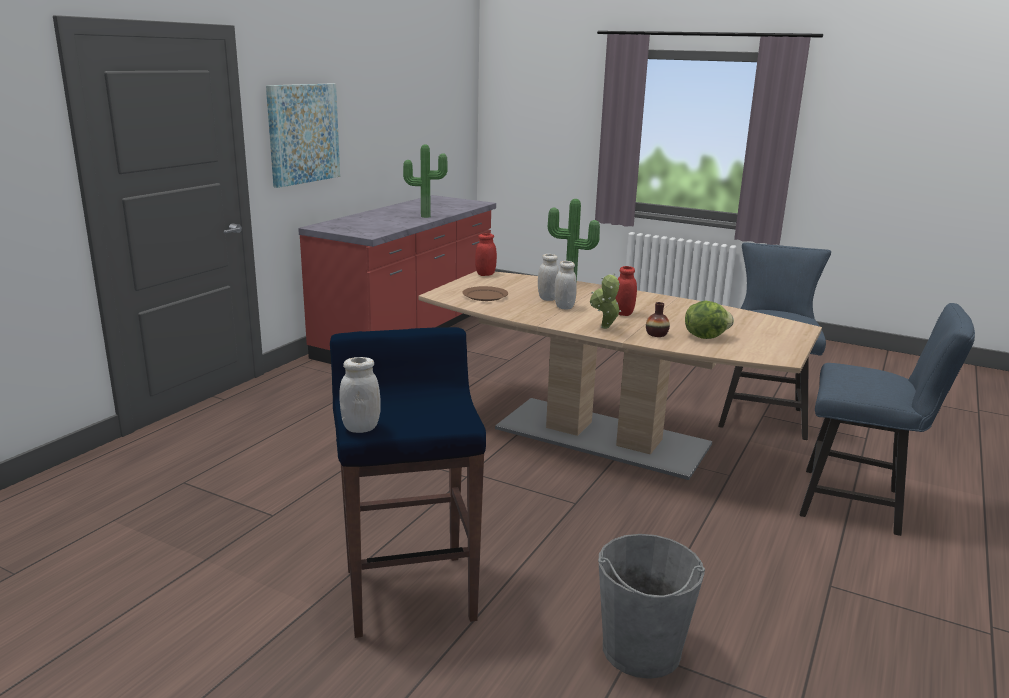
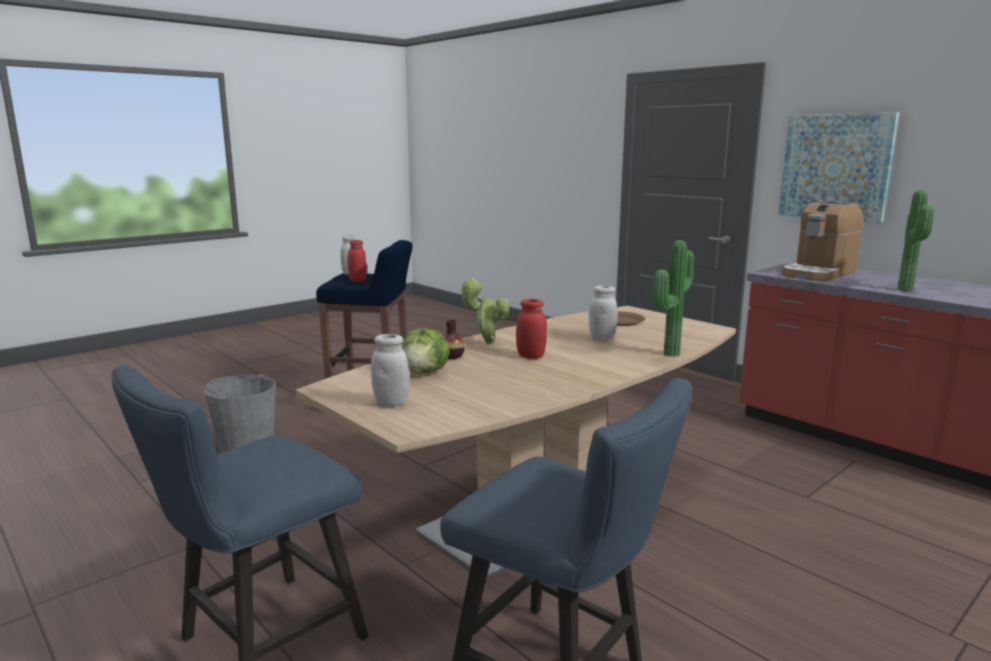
camera: 110 degrees right, 5 degrees down
red jar [475,233,497,276] -> red jar moved to [347,240,367,282]
white jar [554,261,577,309] -> white jar moved to [371,334,409,407]
none -> coffee machine [782,201,864,281]

